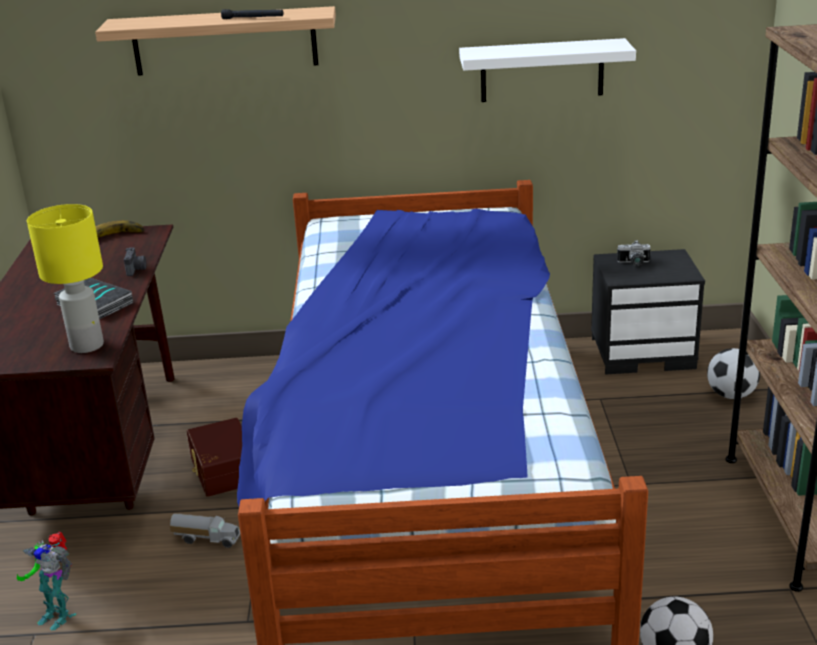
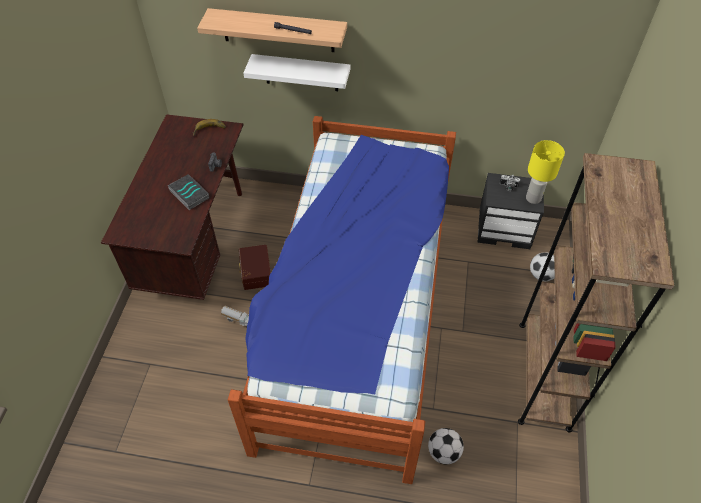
camera: 10 degrees right, 25 degrees up
toy robot [17,532,77,630] -> none
yellow table lamp [27,204,104,353] -> yellow table lamp moved to [526,140,565,204]
white shelf [459,38,636,102] -> white shelf moved to [243,54,350,91]

